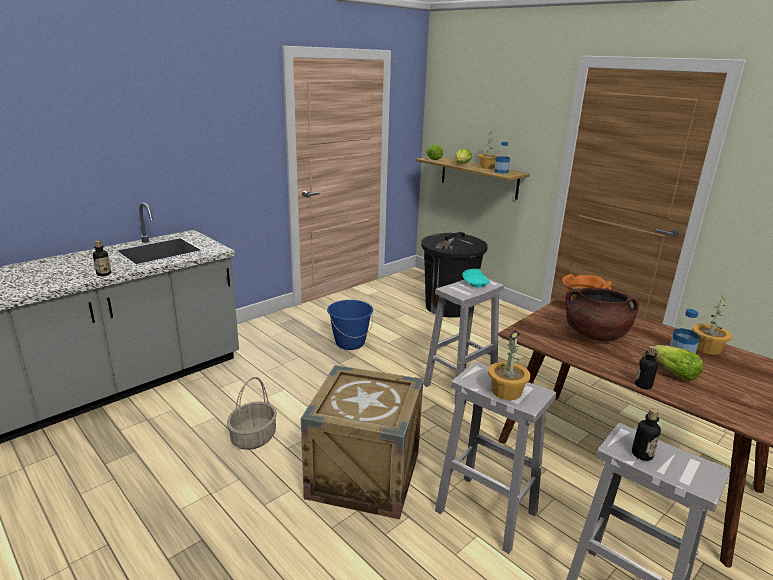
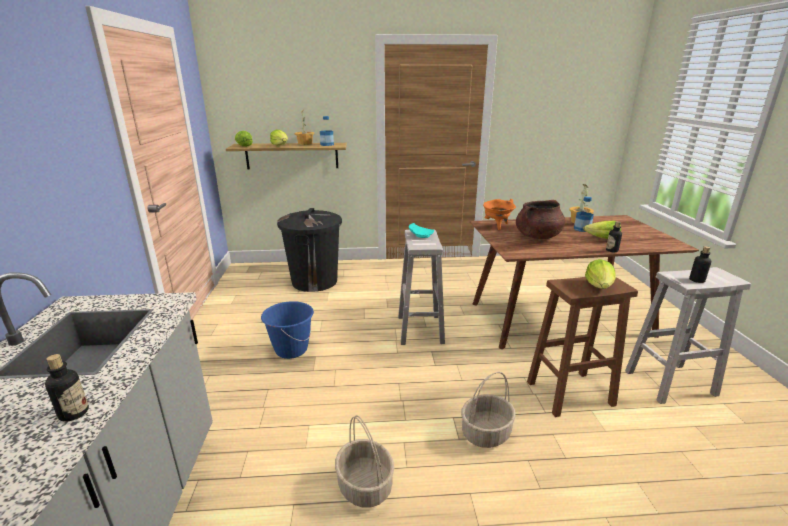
camera: 50 degrees left, 0 degrees up
crate [301,365,423,519] -> basket [461,372,516,448]
white stool [435,362,556,554] -> brown stool [527,277,638,417]
potted plant [488,330,530,400] -> lettuce [585,259,616,289]

